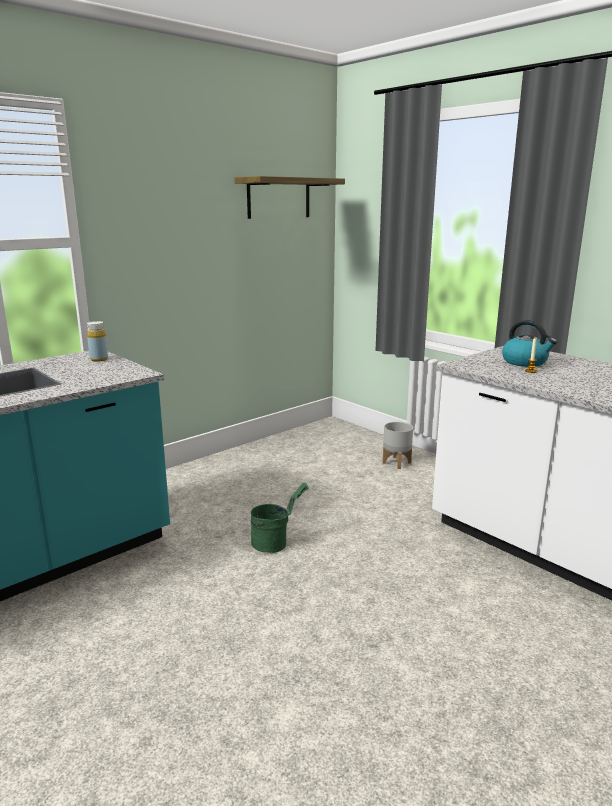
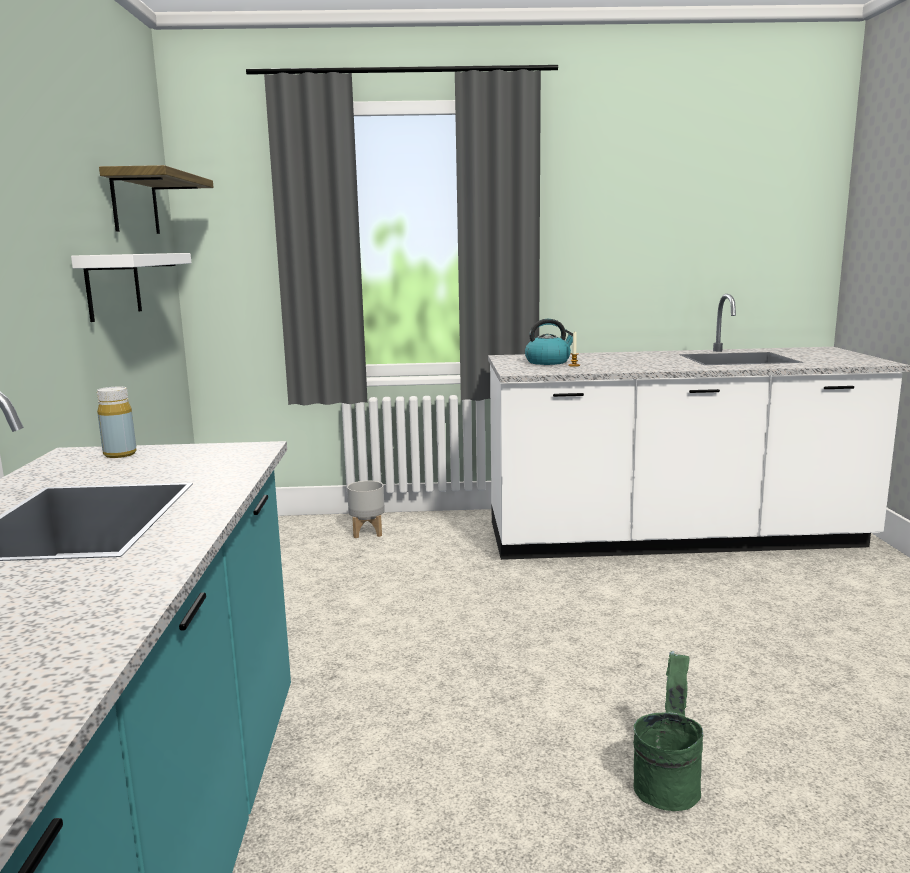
camera: 50 degrees left, 5 degrees down
green bucket [251,483,309,553] -> green bucket moved to [633,651,703,811]
none -> white shelf [71,253,191,322]

